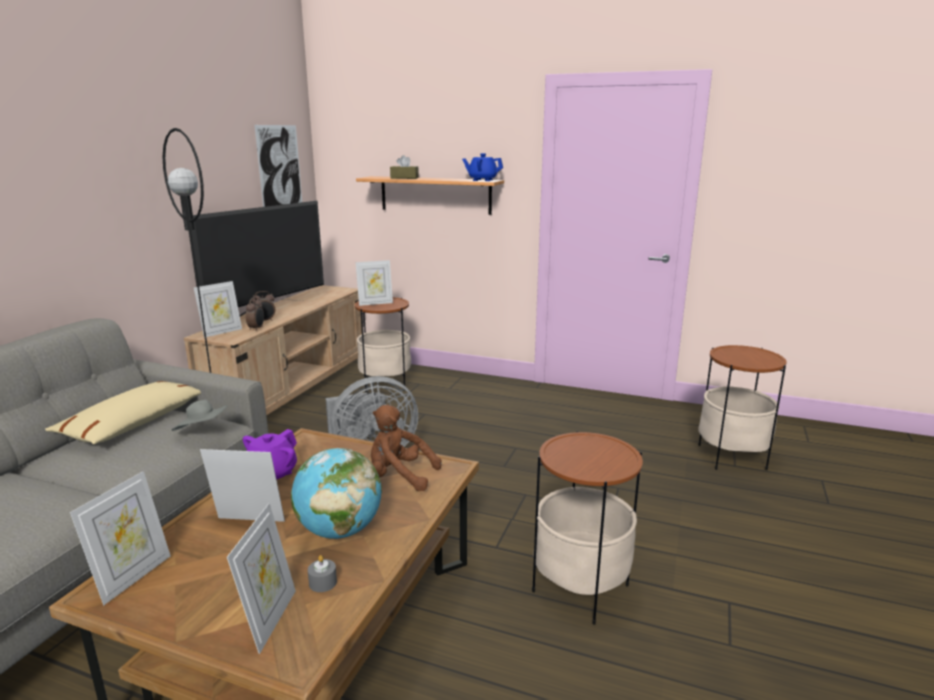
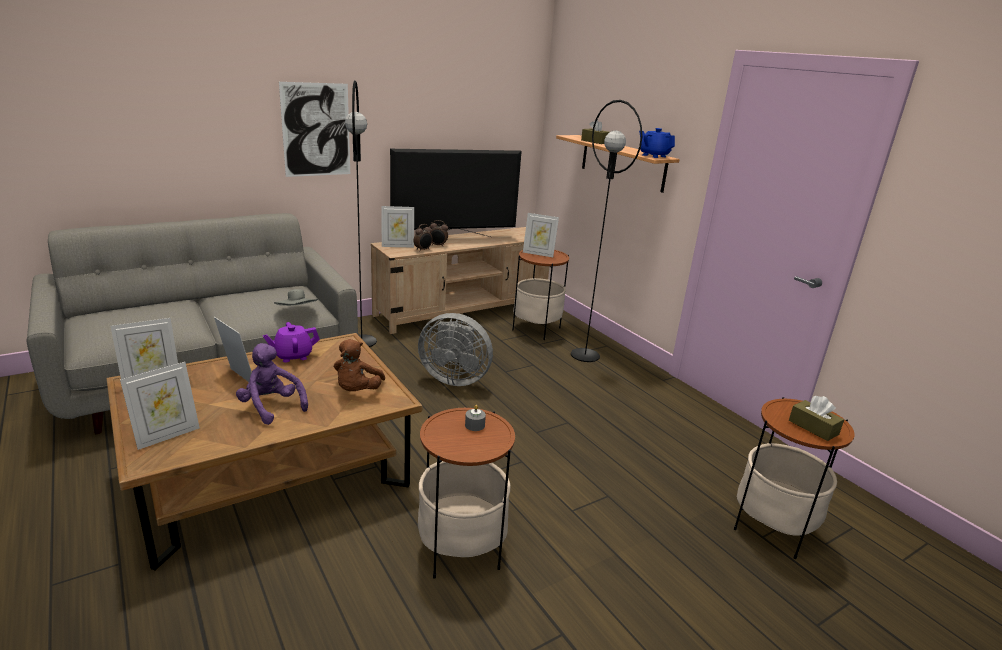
camera: 35 degrees right, 5 degrees up
beige pillow [45,381,201,444] -> none
picture [254,125,302,207] -> picture moved to [279,82,350,177]
globe [291,448,382,539] -> purple plush toy [236,343,308,425]
grey candle [308,555,337,592] -> grey candle moved to [465,405,486,431]
brown plush toy [371,405,442,491] -> brown plush toy turned 135 degrees counterclockwise [334,339,385,391]
none -> black floor lamp [571,100,642,362]
none -> brown tissue box [789,396,844,441]

